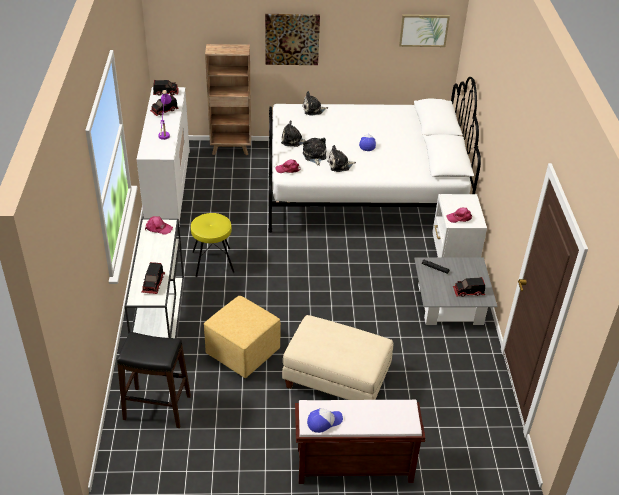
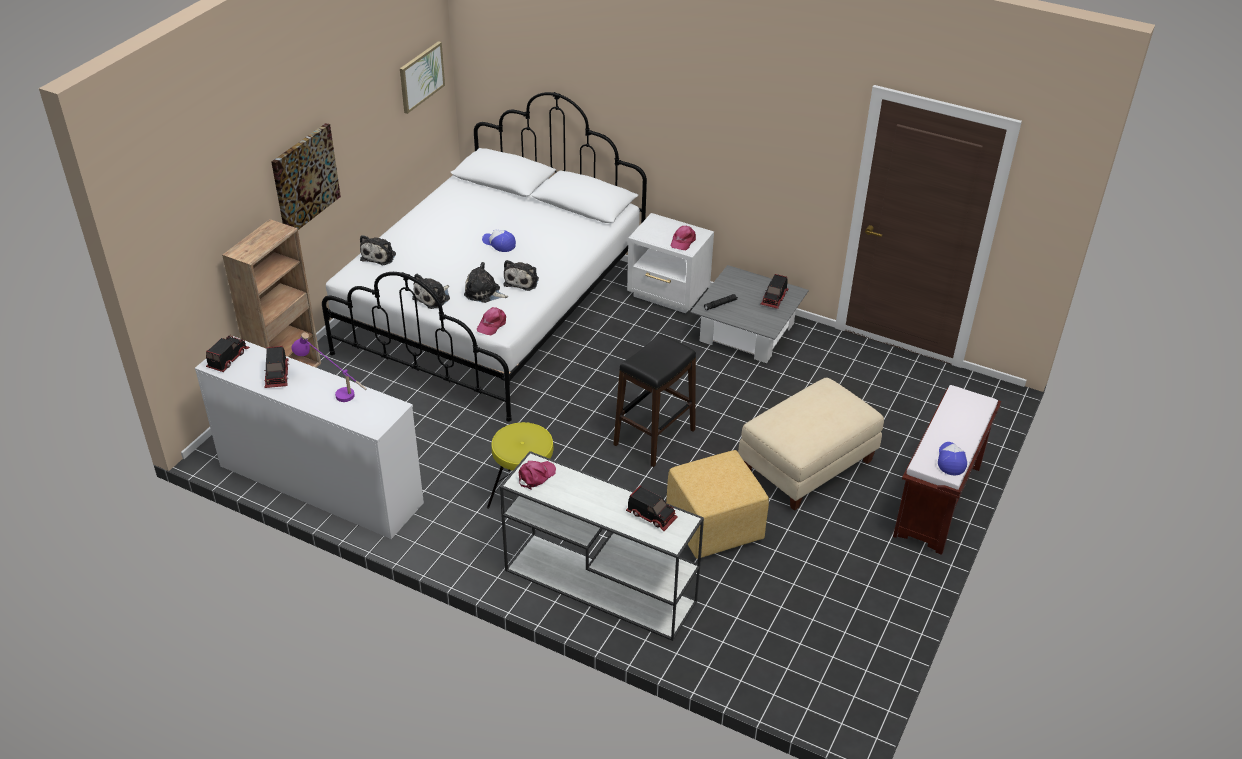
camera: 60 degrees left, 0 degrees up
black stool [117,332,191,428] -> black stool moved to [613,334,696,467]

